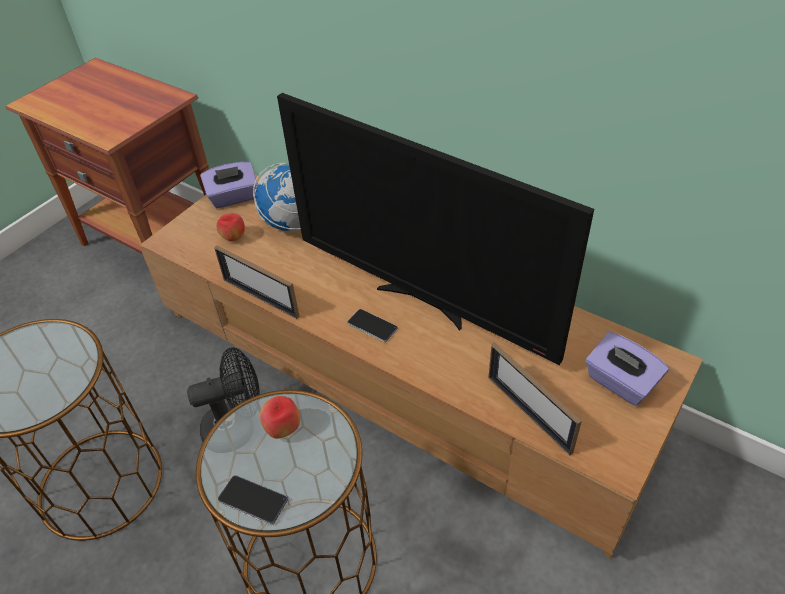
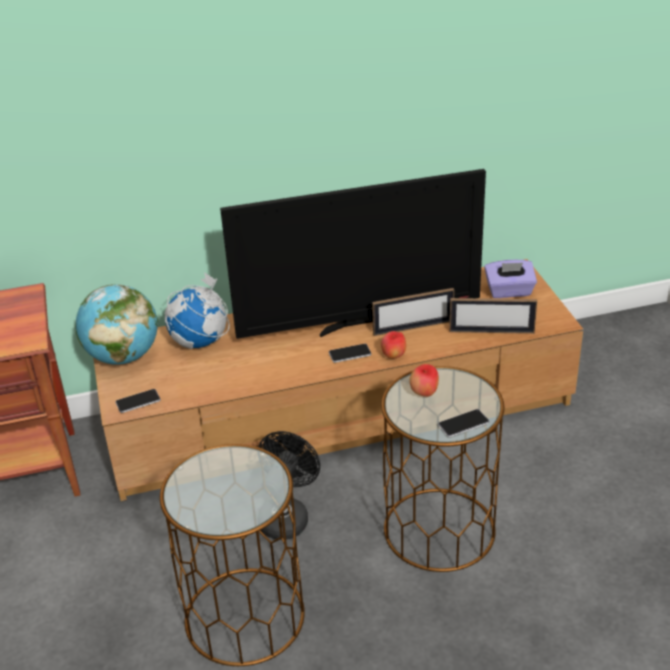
camera: 50 degrees left, 10 degrees down
purple tissue box [200,162,257,208] -> globe [75,284,158,365]
picture frame [214,245,300,319] -> picture frame moved to [372,288,455,336]
apple [217,213,245,242] -> apple moved to [381,331,406,359]
none -> phone [115,389,161,413]

